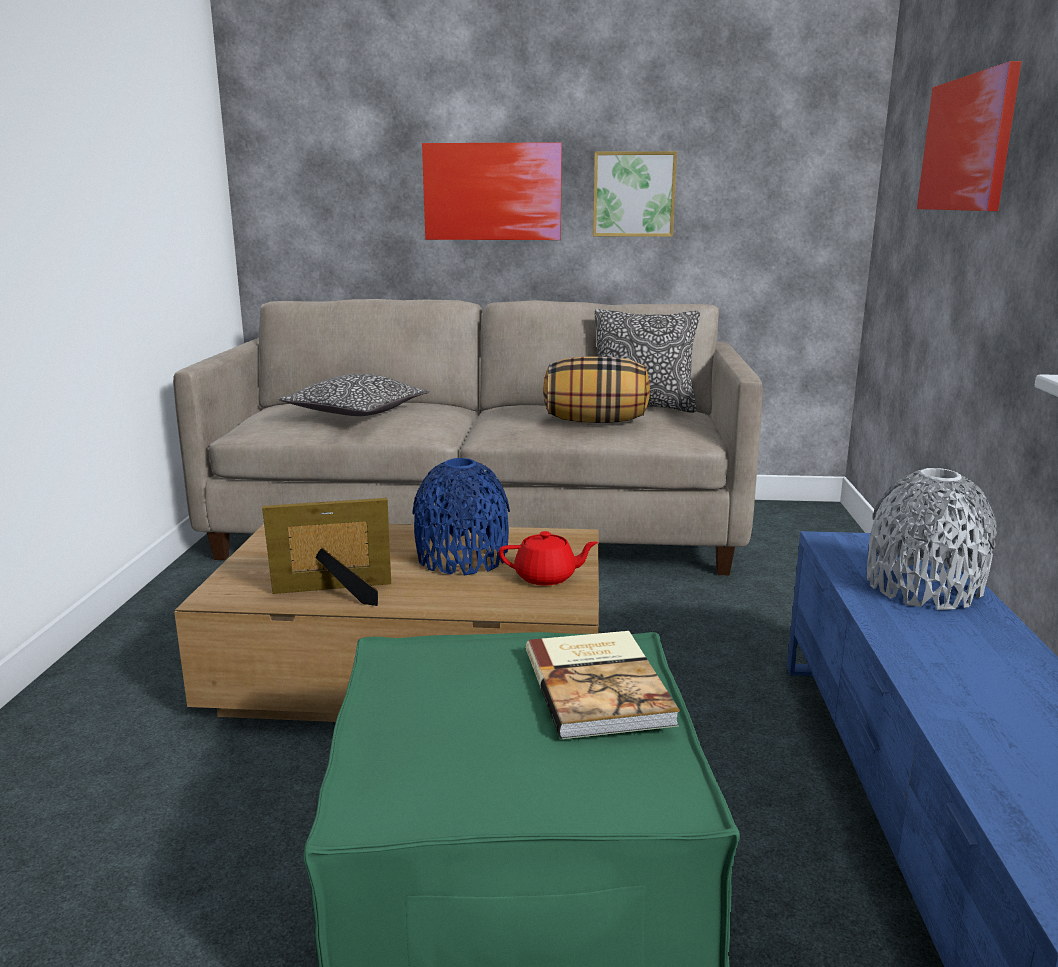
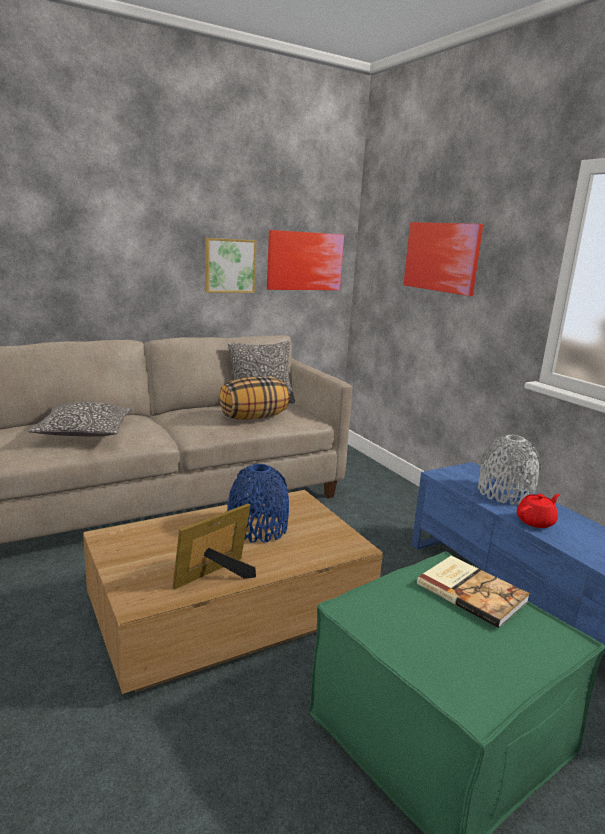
camera: 35 degrees left, 0 degrees up
picture [422,142,562,240] -> picture moved to [267,230,344,290]
red teapot [499,531,598,586] -> red teapot moved to [517,494,560,528]

